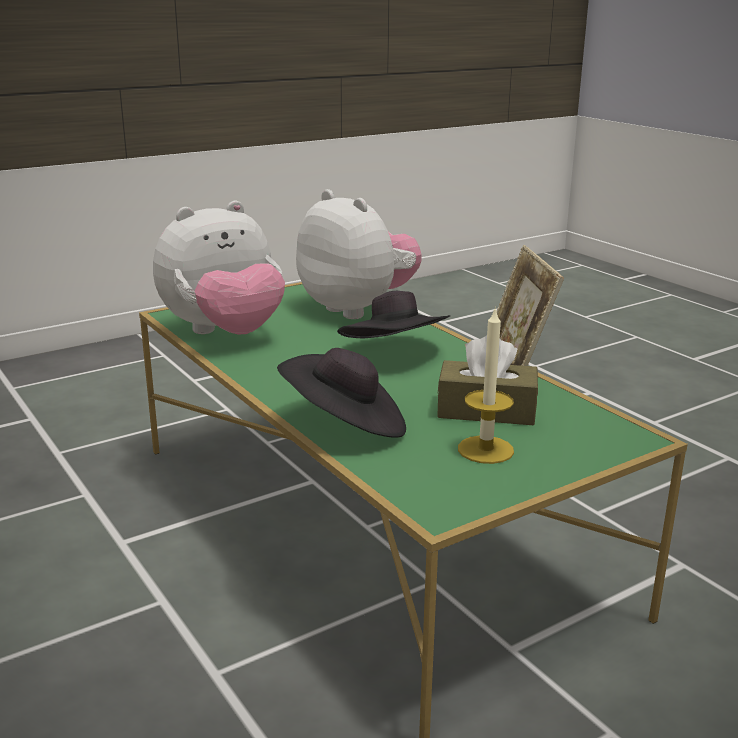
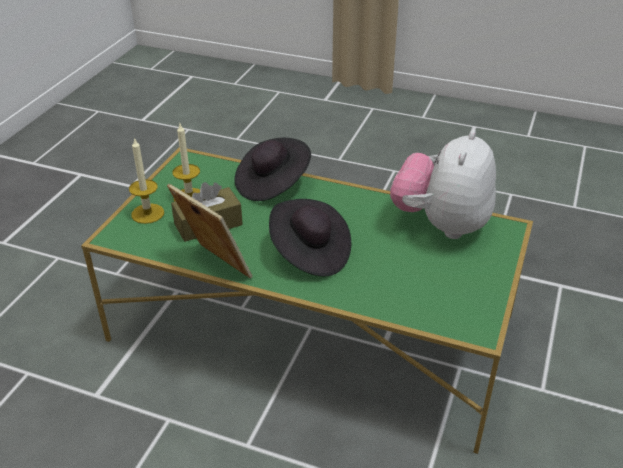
camera: 145 degrees right, 15 degrees up
plush toy [296,189,422,319] -> none
none -> candle [129,137,164,224]

